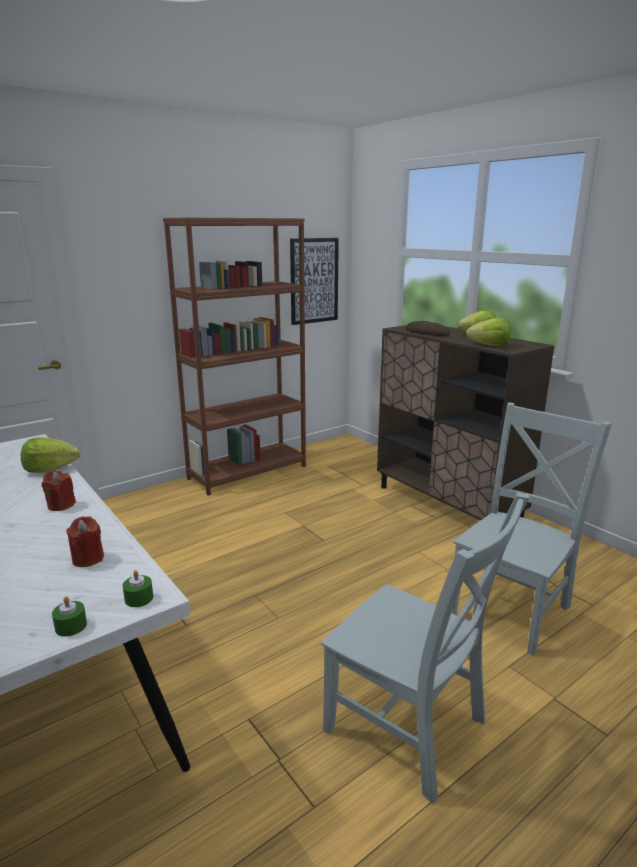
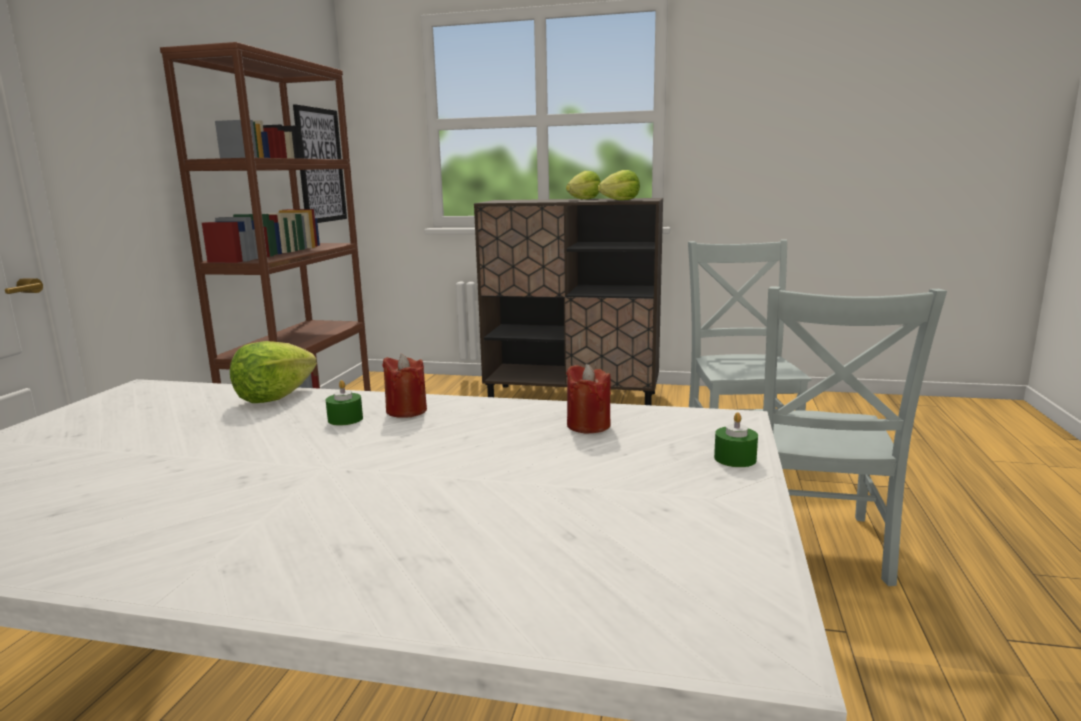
camera: 40 degrees left, 5 degrees down
green candle [123,570,153,607] -> green candle moved to [326,380,363,426]
grey chair [321,493,530,804] -> grey chair turned 105 degrees clockwise [753,286,947,586]
bread [405,321,450,336] -> none

